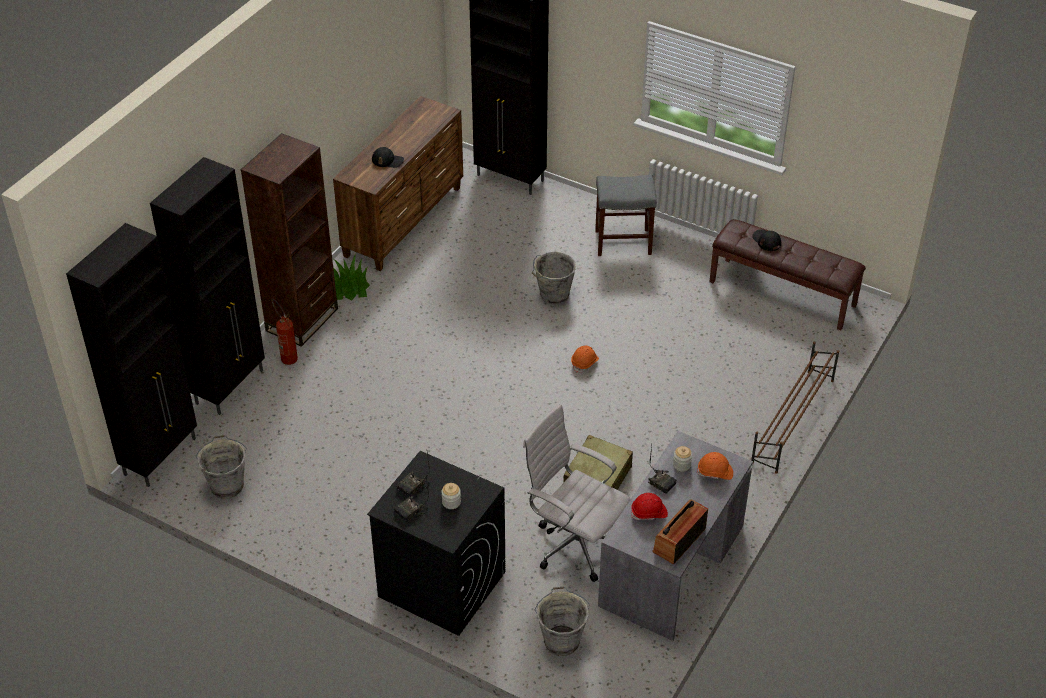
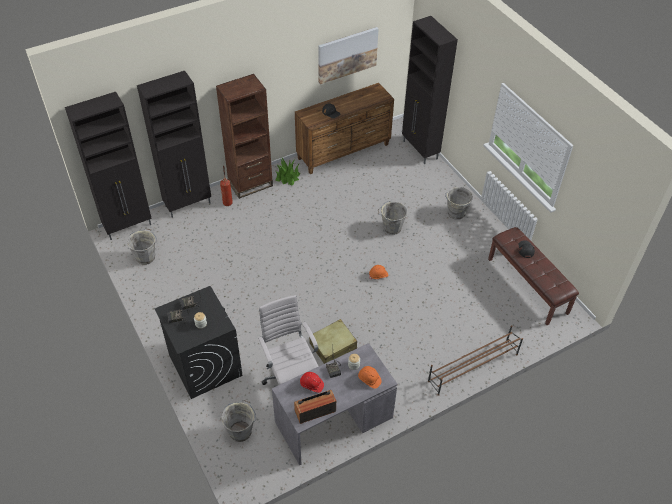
camera: 30 degrees right, 5 degrees up
grey stool [595,175,657,256] -> grey bucket [445,187,473,220]
none -> picture [318,27,379,84]

